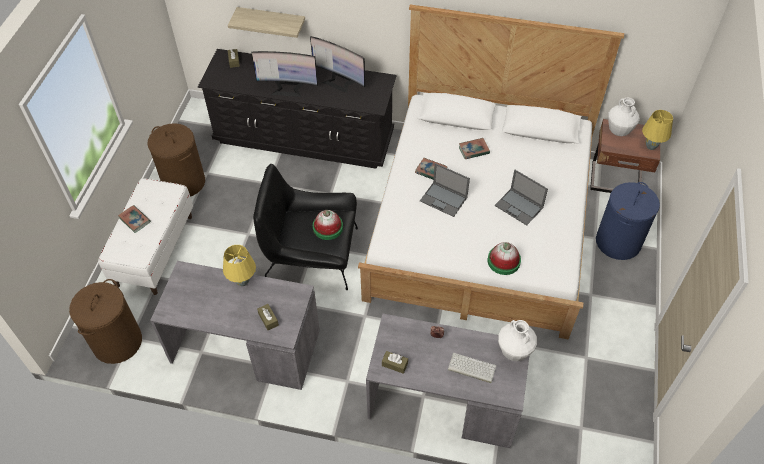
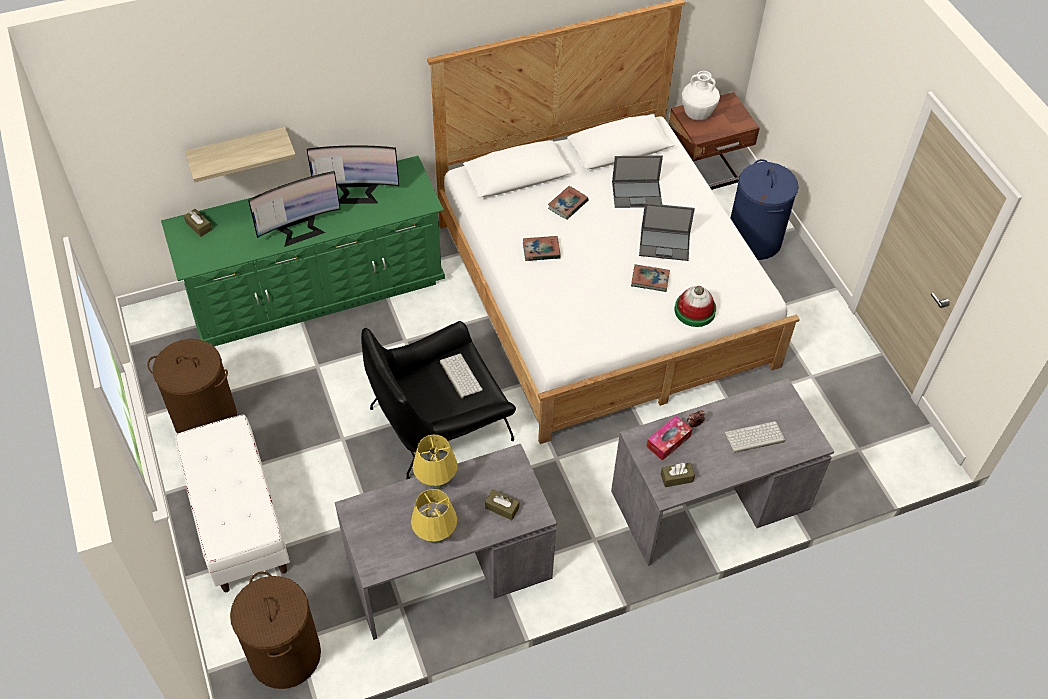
camera: 35 degrees left, 0 degrees up
book [118,205,151,233] -> book moved to [631,264,670,292]
black dresser [198,49,397,169] -> green dresser [161,156,445,346]
hat [313,210,343,240] -> keyboard [440,354,483,399]
laptop [420,163,470,217] -> laptop moved to [612,155,663,208]
white vase [498,320,537,361] -> none
yellow table lamp [642,110,673,150] -> yellow table lamp moved to [411,489,457,544]
none -> tissue box [646,416,692,461]

